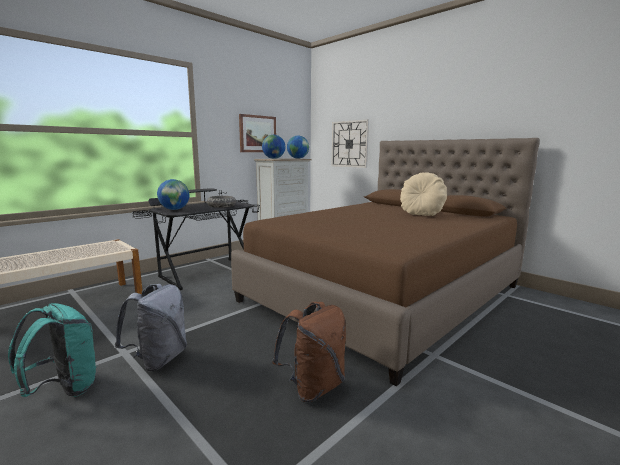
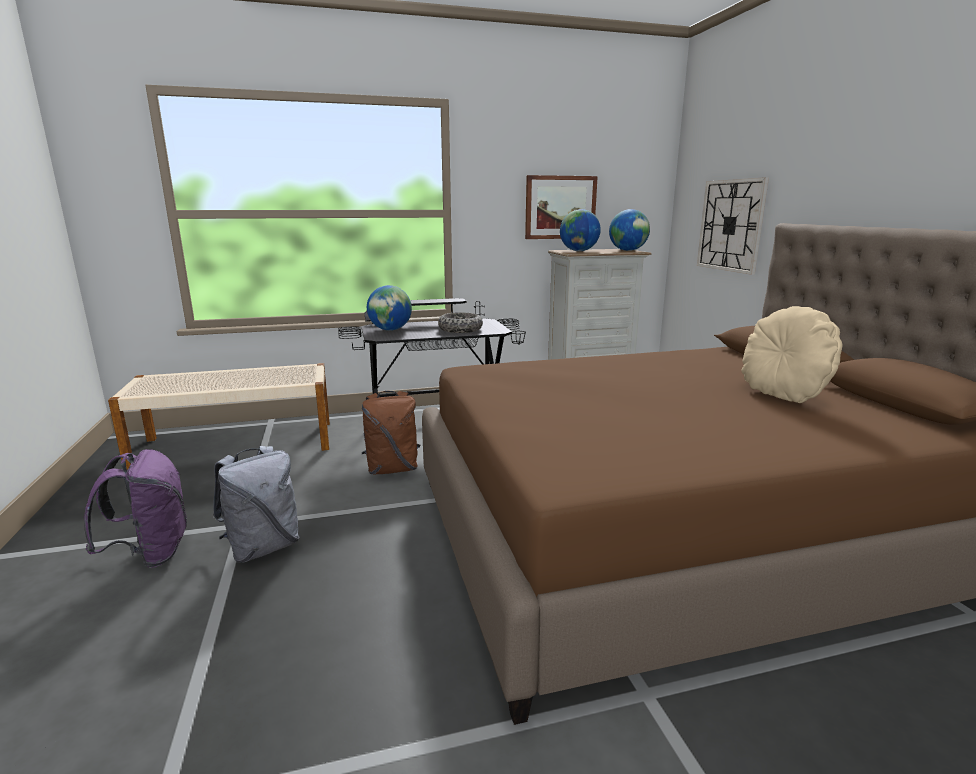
camera: 30 degrees right, 5 degrees up
turquoise backpack [8,303,98,397] -> purple backpack [84,449,187,568]
brown backpack [272,302,346,402] -> brown backpack moved to [362,391,420,474]

